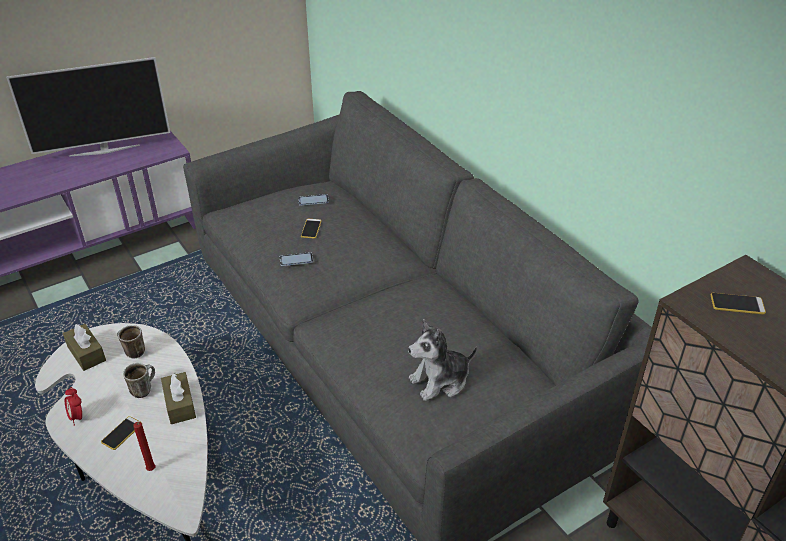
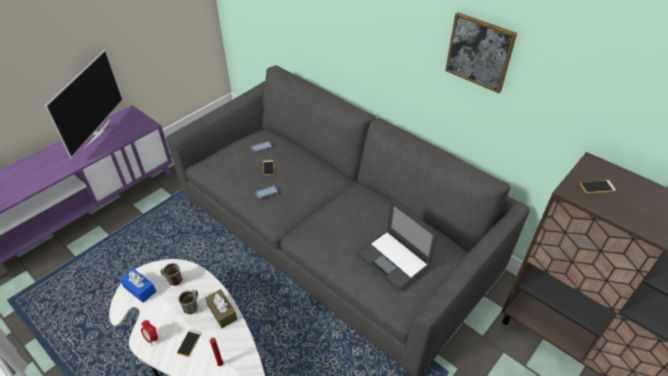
camera: 15 degrees left, 5 degrees up
television [6,57,170,157] -> television turned 45 degrees counterclockwise [45,50,123,158]
brown tissue box [63,324,106,371] -> blue tissue box [120,269,156,303]
plush toy [408,319,477,401] -> laptop [356,200,438,291]
none -> picture [445,12,517,93]

